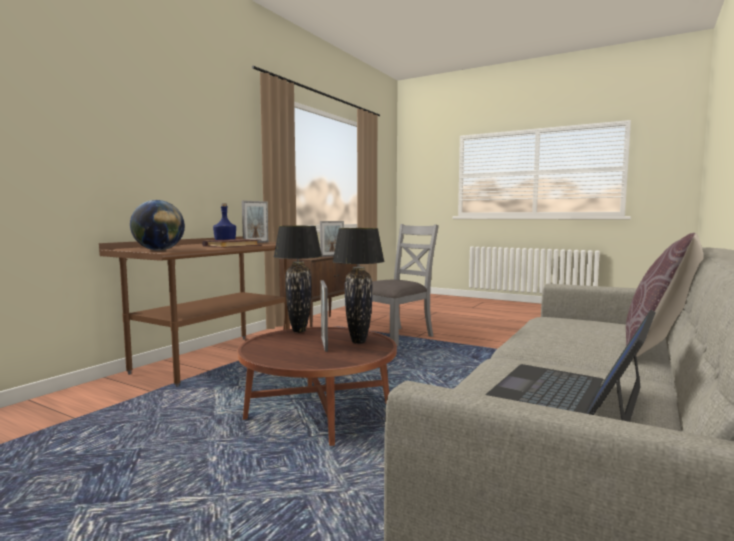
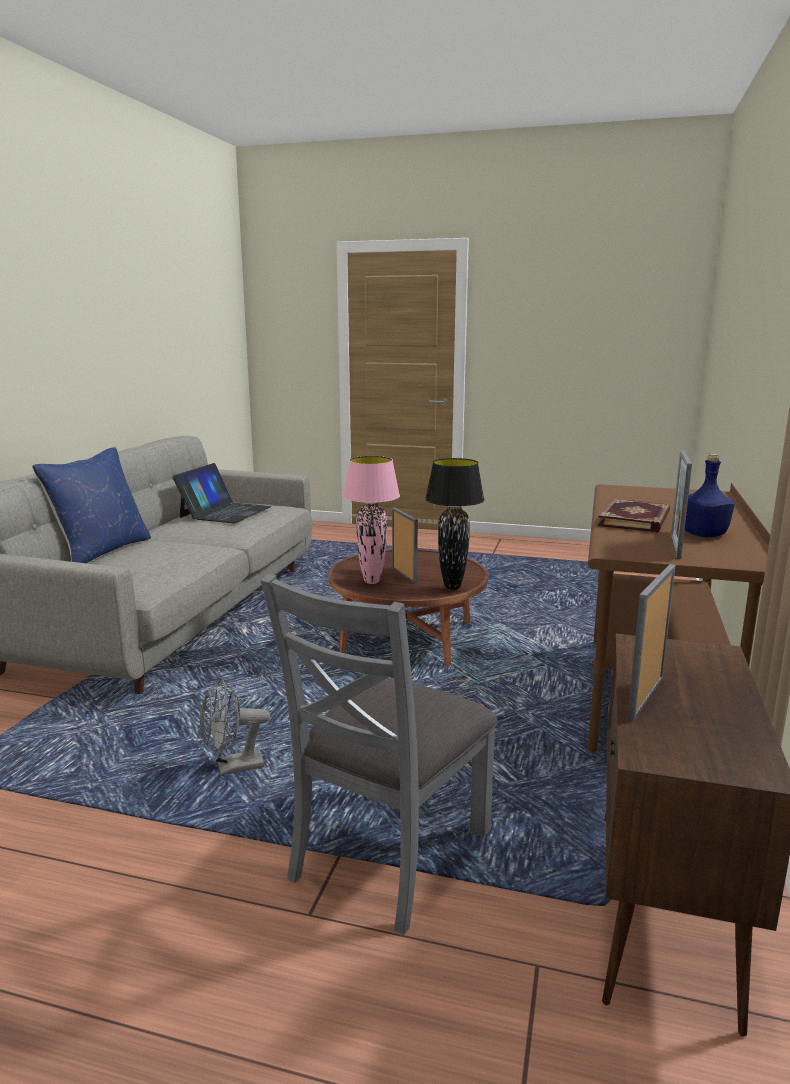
camera: 165 degrees right, 10 degrees up
globe [130,200,185,250] -> none
black table lamp [332,228,385,344] -> pink table lamp [343,456,400,584]
brown pillow [626,233,704,359] -> blue pillow [32,447,151,563]
none -> grey fan [200,678,270,775]

